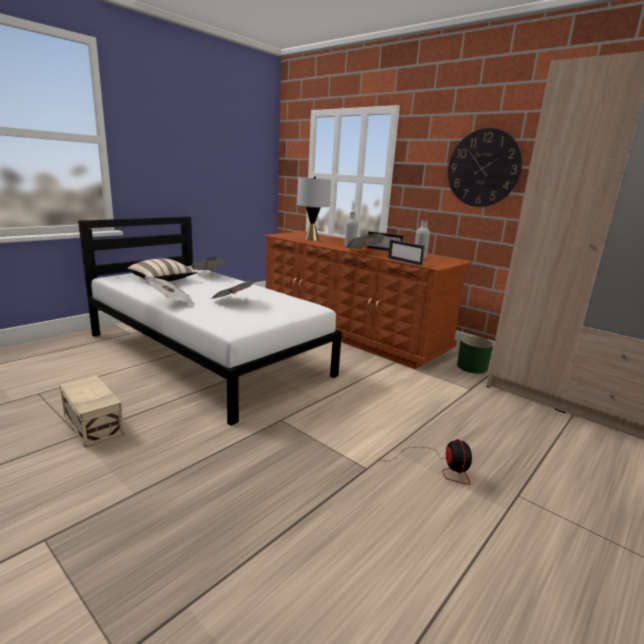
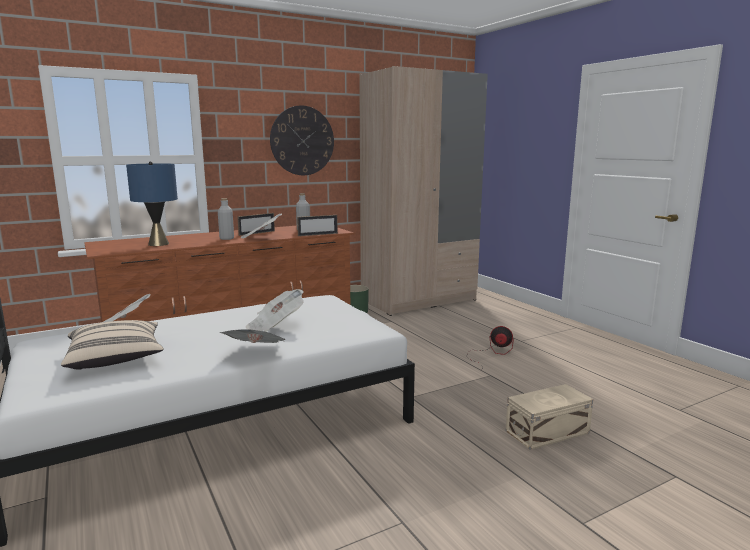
camera: 70 degrees left, 5 degrees down
beige storage box [60,376,124,448] -> beige storage box moved to [506,384,593,450]
grey table lamp [297,176,331,241] -> blue table lamp [126,161,178,246]

